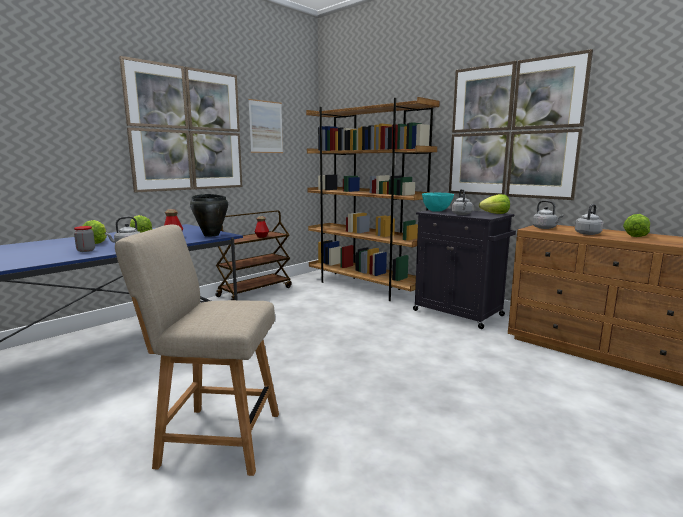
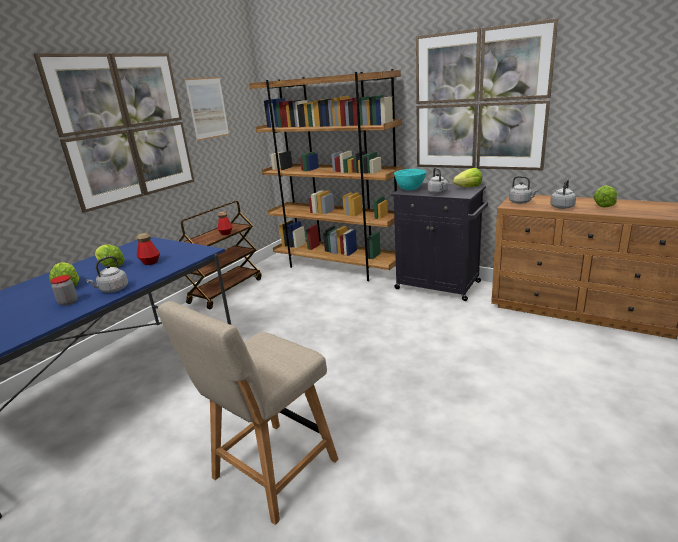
camera: 10 degrees left, 10 degrees up
beige chair [115,225,279,476] -> beige chair turned 45 degrees counterclockwise [157,301,339,525]
black cooking pot [190,194,228,237] -> none

